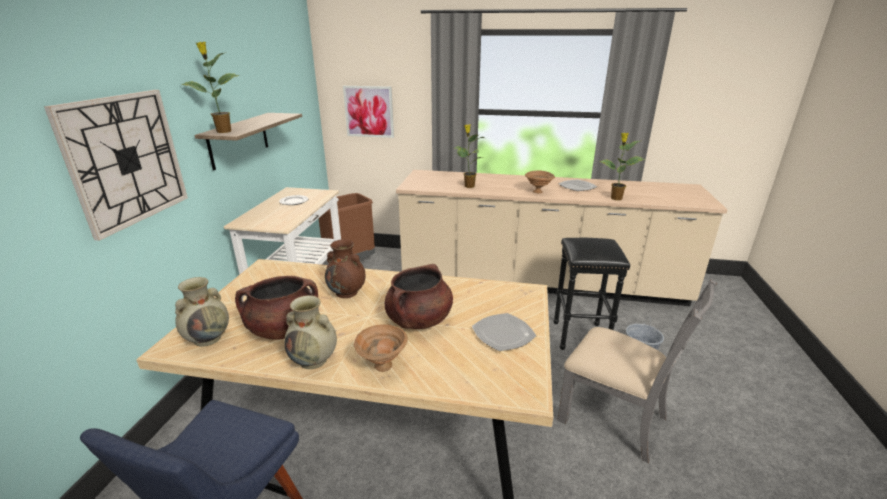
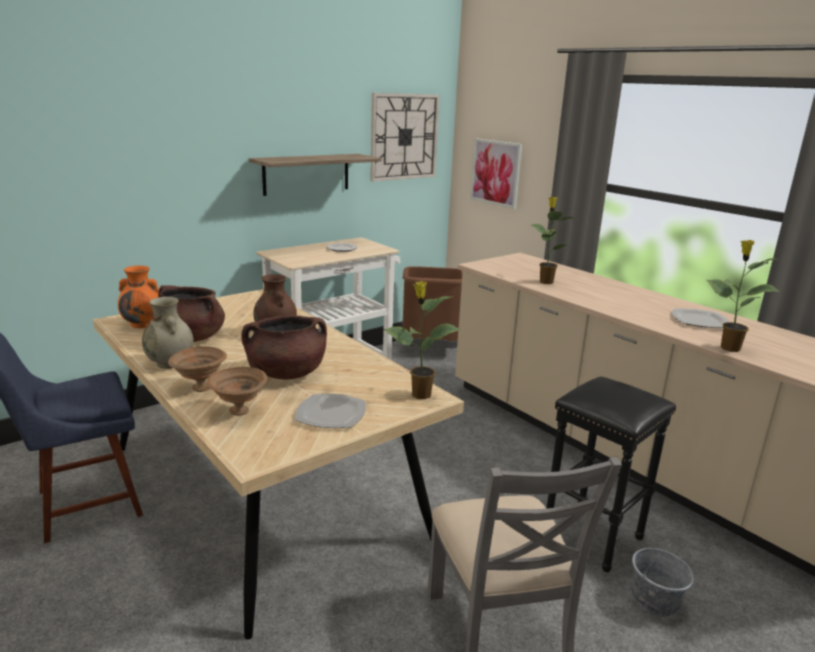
camera: 40 degrees right, 5 degrees down
wall clock [44,90,188,241] -> wall clock moved to [370,93,440,181]
beige vase [175,277,229,347] -> orange vase [118,266,159,328]
potted plant [181,42,240,133] -> potted plant moved to [383,281,461,399]
brown bowl [525,170,555,193] -> brown bowl moved to [207,367,267,416]

